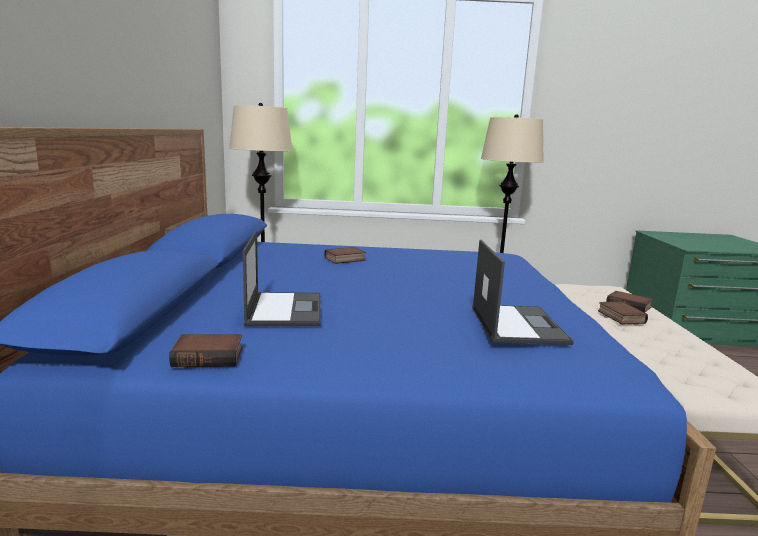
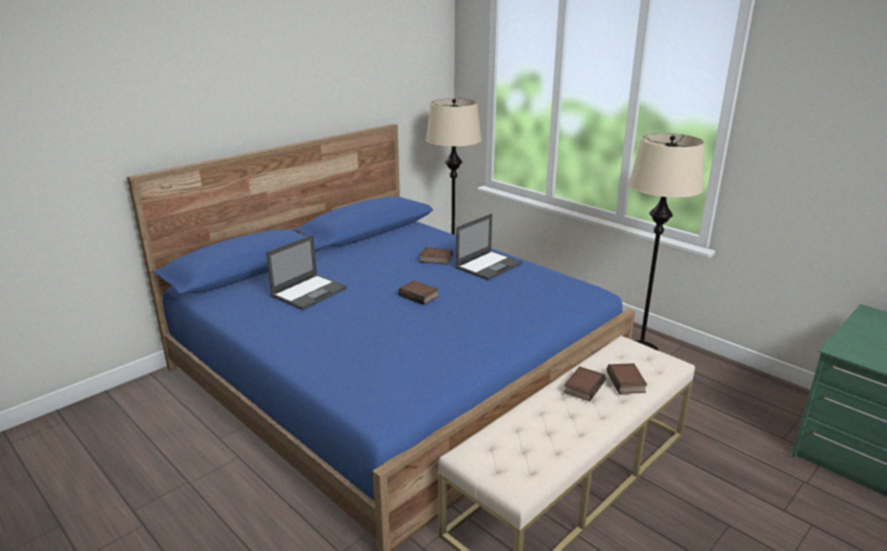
camera: 45 degrees right, 10 degrees up
book [169,334,243,367] -> book moved to [398,281,439,305]
laptop [472,240,574,345] -> laptop moved to [455,214,522,281]

